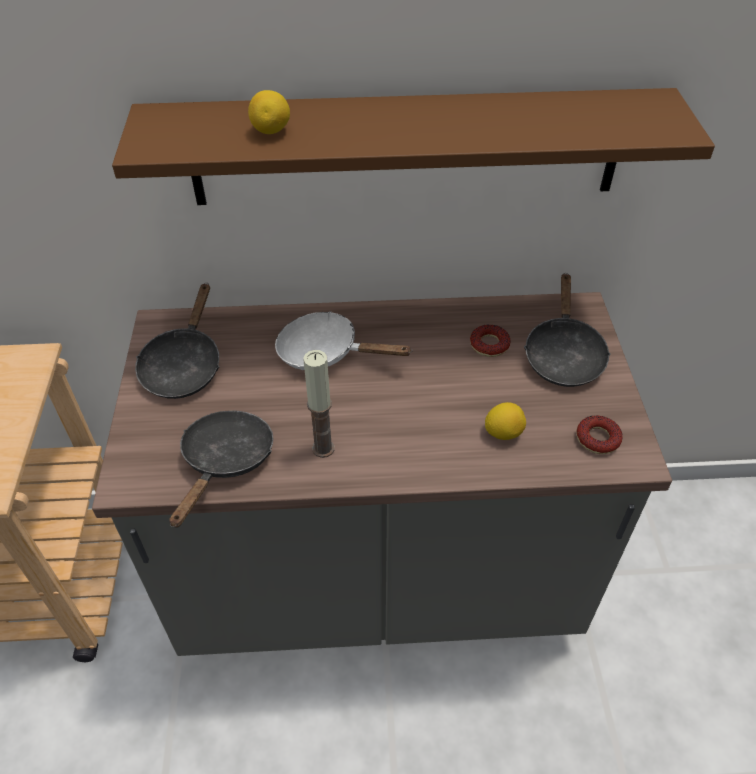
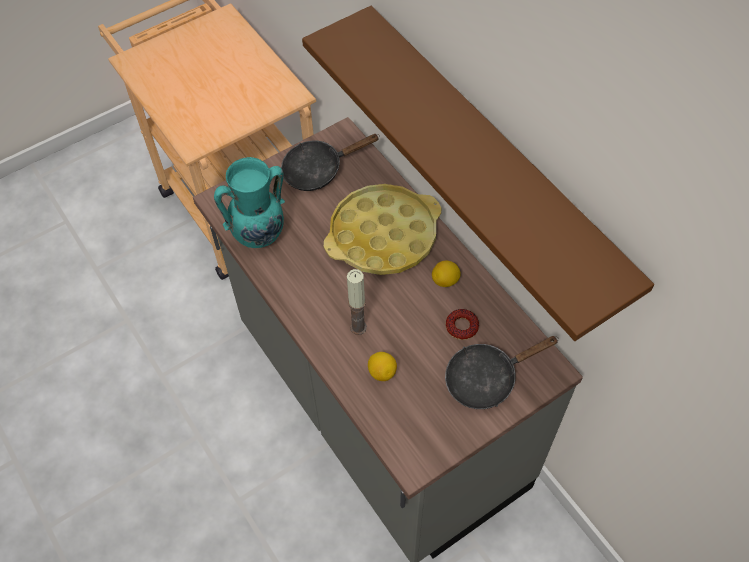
camera: 60 degrees right, 10 degrees up
black frying pan [169,410,274,528] -> turquoise vase [214,157,285,248]
lemon [248,90,290,134] -> lemon moved to [432,260,460,287]
white frying pan [275,311,413,370] -> yellow tray [324,184,441,275]
candle [303,350,335,458] -> candle moved to [347,269,367,335]
donut [577,415,623,454] -> none

